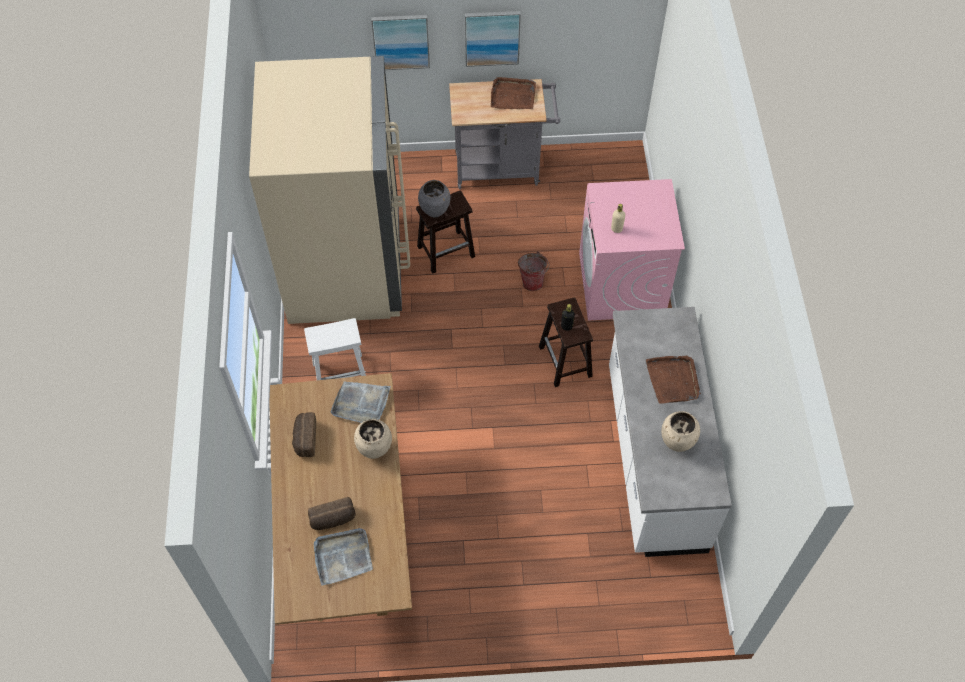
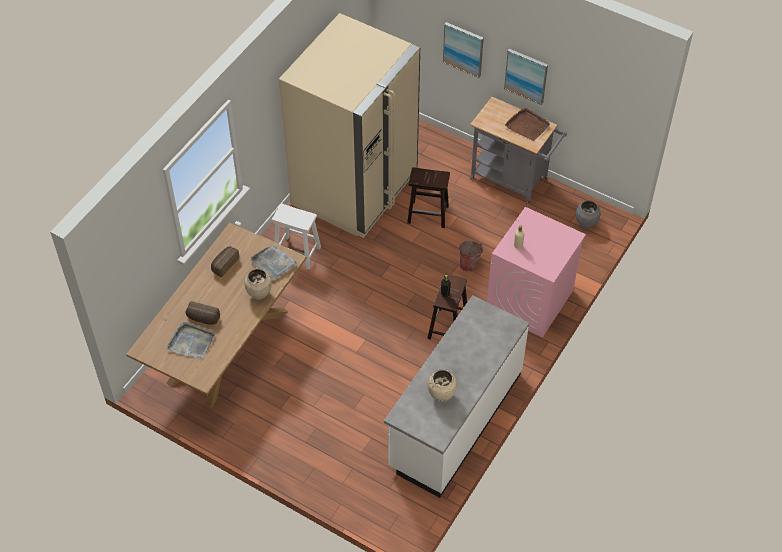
camera: 35 degrees right, 5 degrees down
grey vase [418,180,450,217] -> grey vase moved to [576,200,600,229]
brown tray [646,356,701,404] -> none

